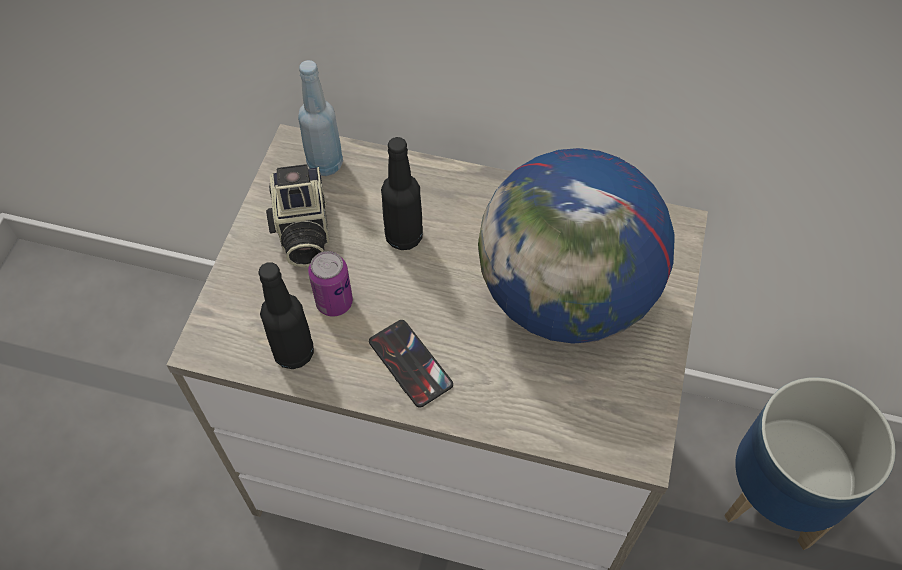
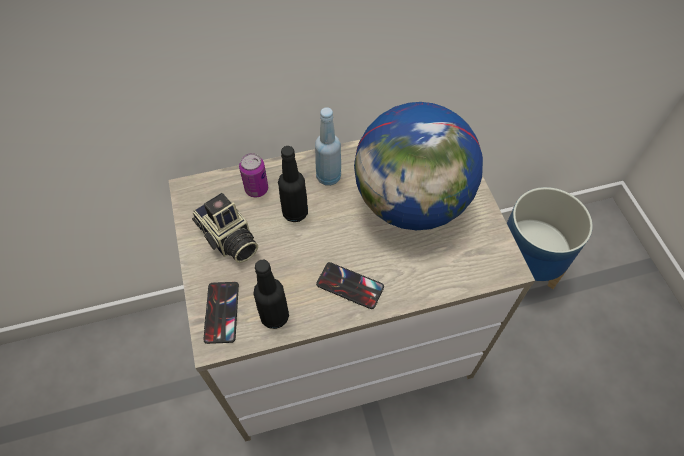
camera: 30 degrees left, 0 degrees up
blue bottle [298,60,343,176] -> blue bottle moved to [315,107,341,186]
can [308,251,353,317] -> can moved to [239,153,268,197]
none -> phone [203,282,239,344]

